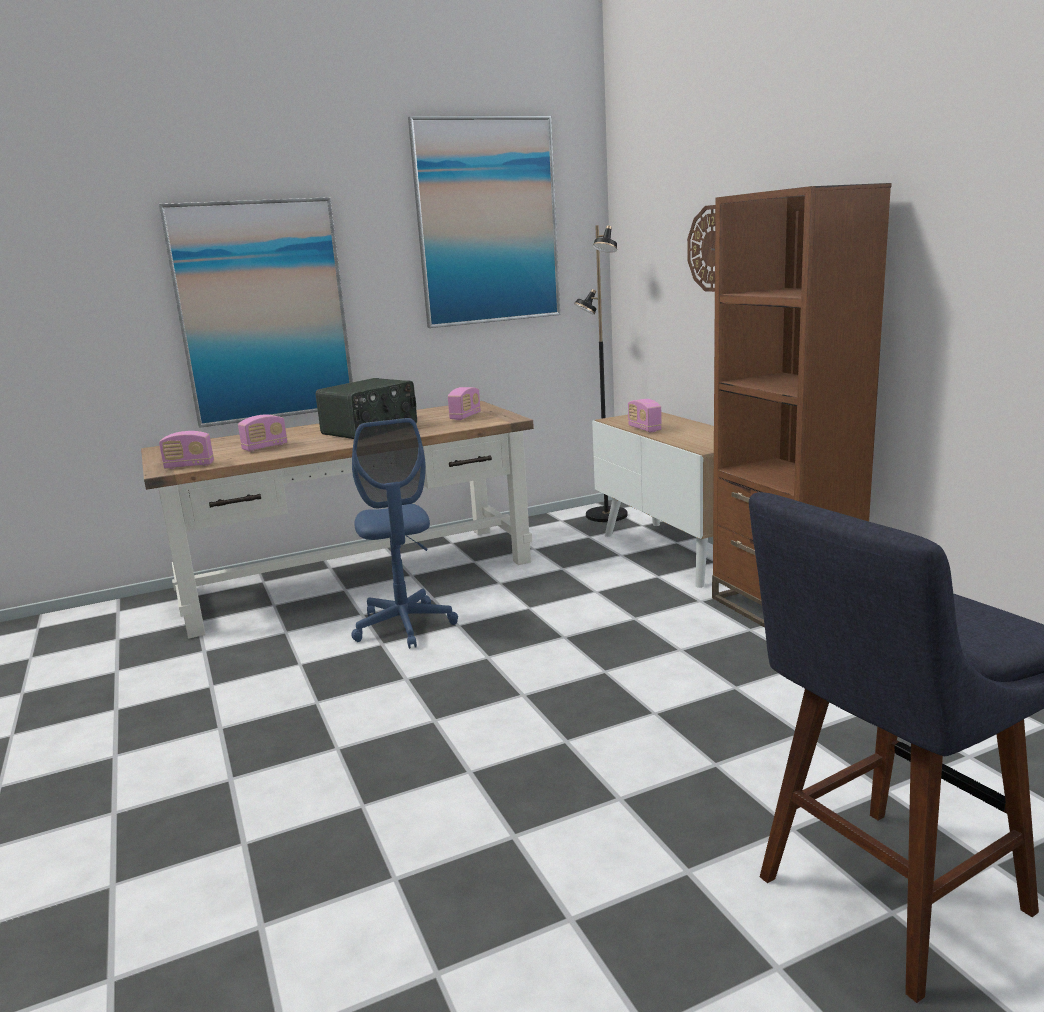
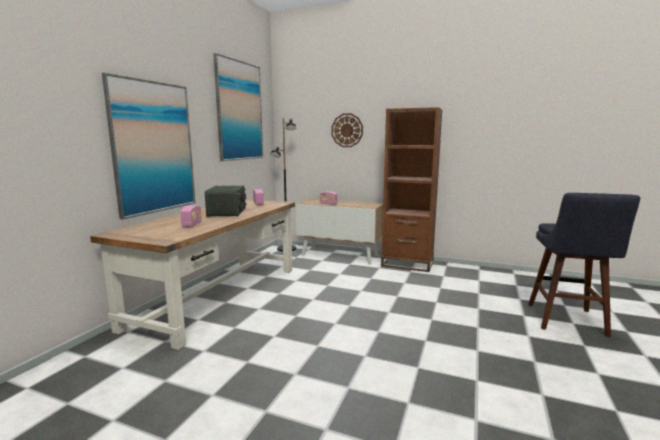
camera: 45 degrees left, 5 degrees down
radio [159,431,214,469] -> none
blue office chair [351,418,458,649] -> none

